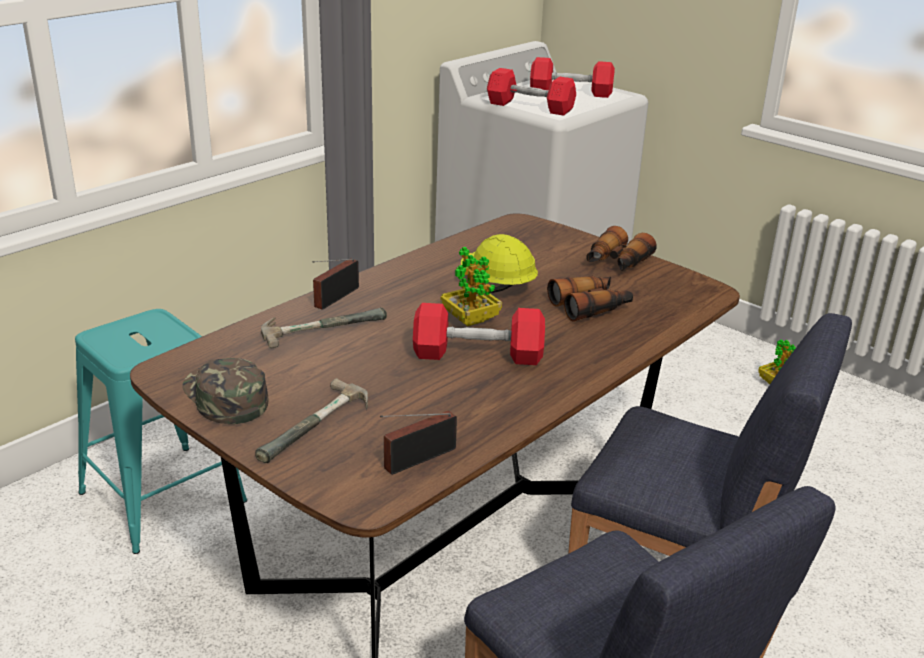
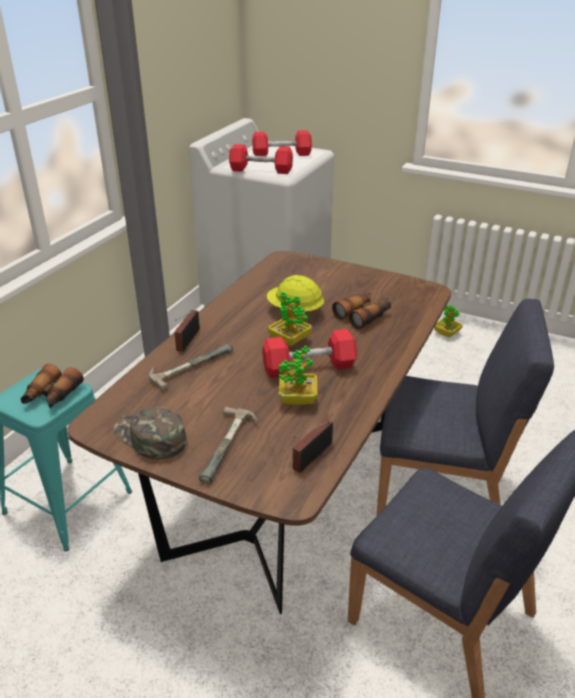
camera: 15 degrees left, 5 degrees up
binoculars [586,226,657,271] -> binoculars moved to [20,364,84,409]
none -> potted plant [279,346,317,405]

